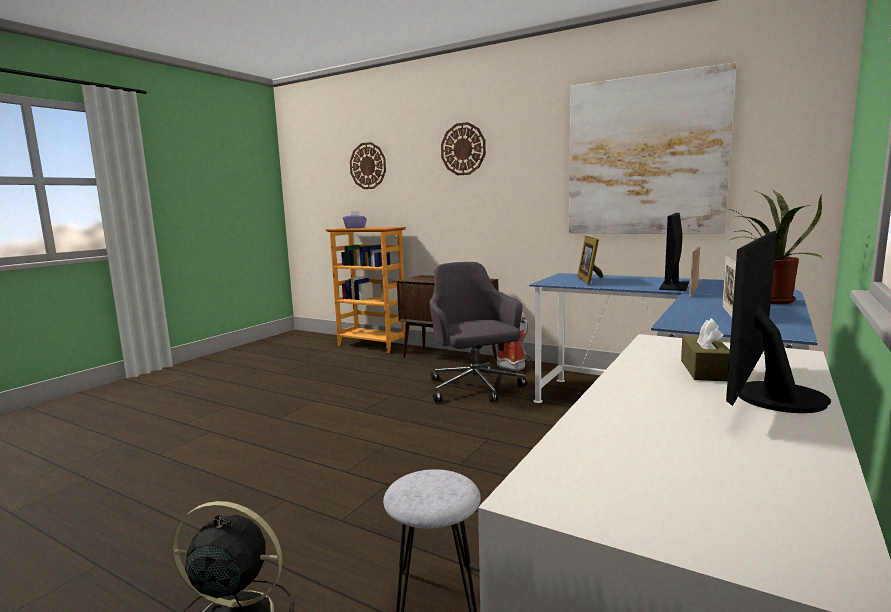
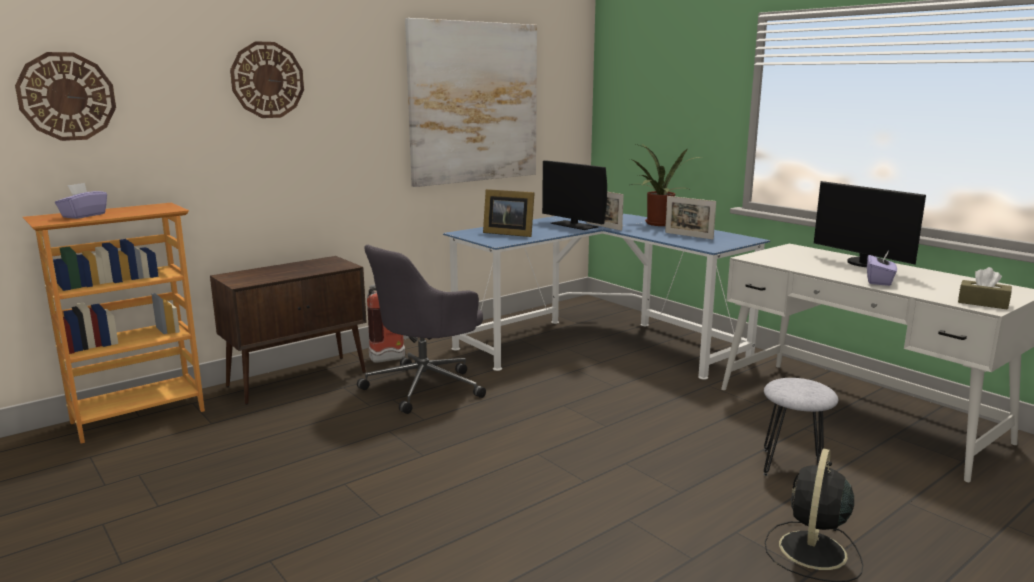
camera: 70 degrees left, 5 degrees up
grey office chair [430,262,527,402] -> grey office chair turned 45 degrees counterclockwise [357,245,486,414]
brown tissue box [681,318,730,381] -> brown tissue box moved to [958,267,1012,310]
none -> purple tissue box [867,251,897,286]

